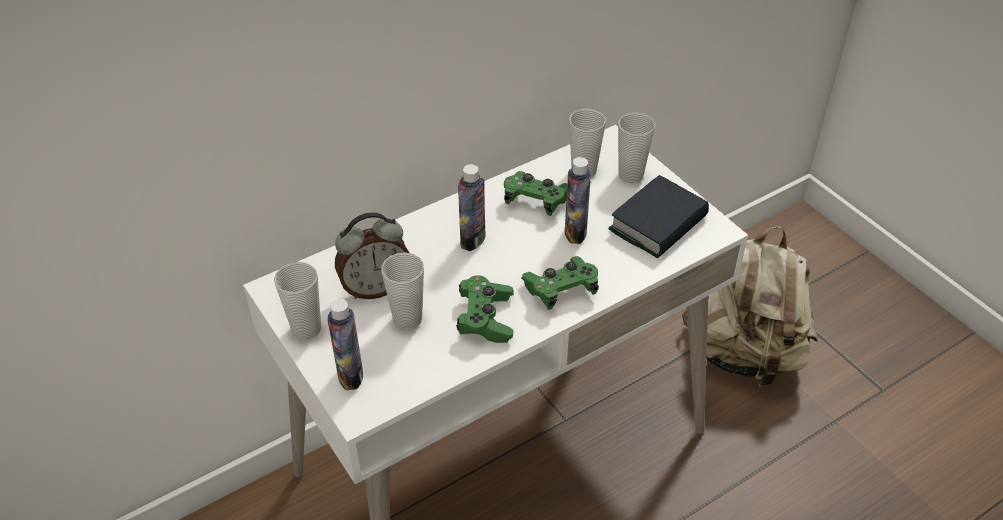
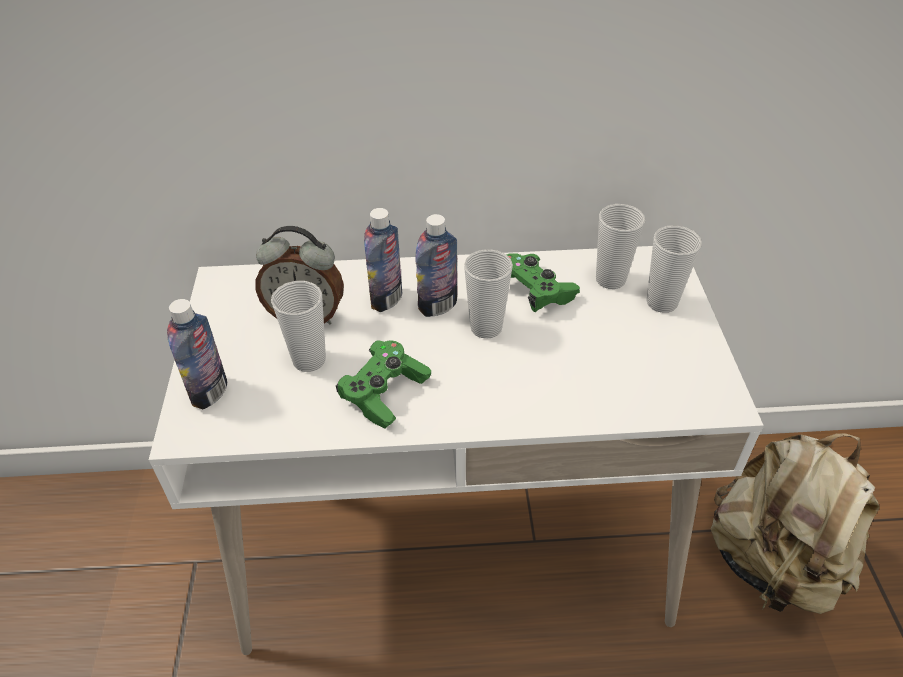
camera: 30 degrees right, 0 degrees up
cup [274,262,321,340] -> cup moved to [464,249,513,339]
green game controller [521,256,599,310] -> none
bottle [565,157,591,244] -> bottle moved to [364,208,402,312]
book [608,175,709,258] -> none

